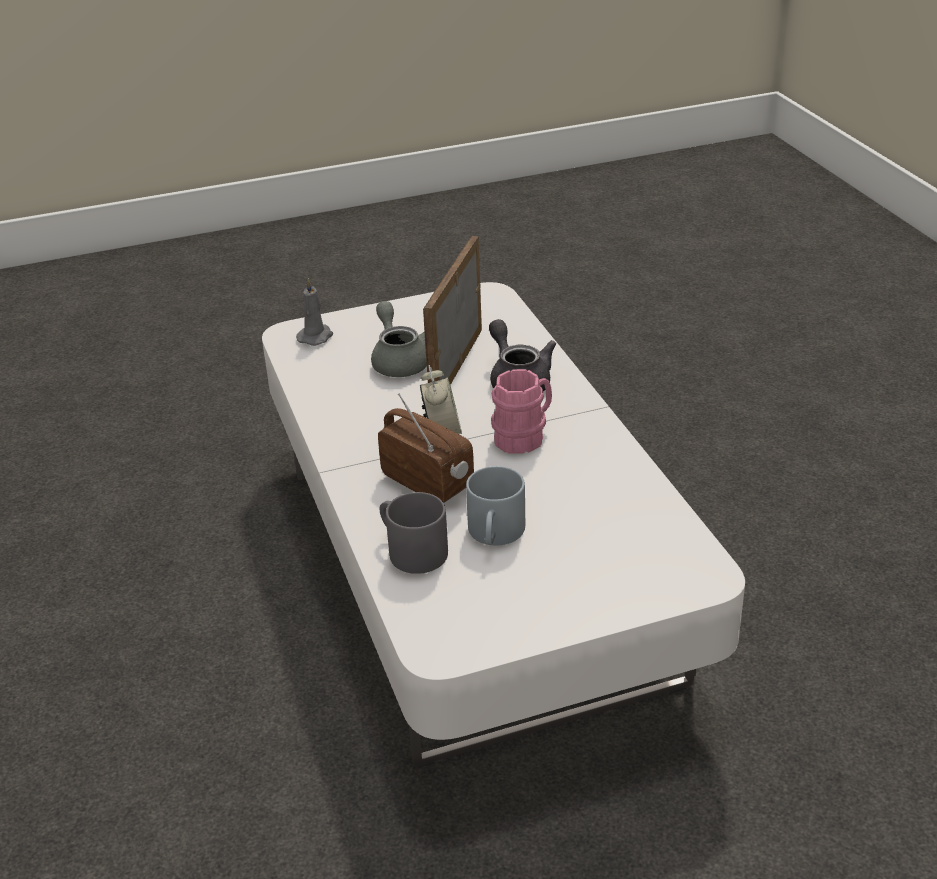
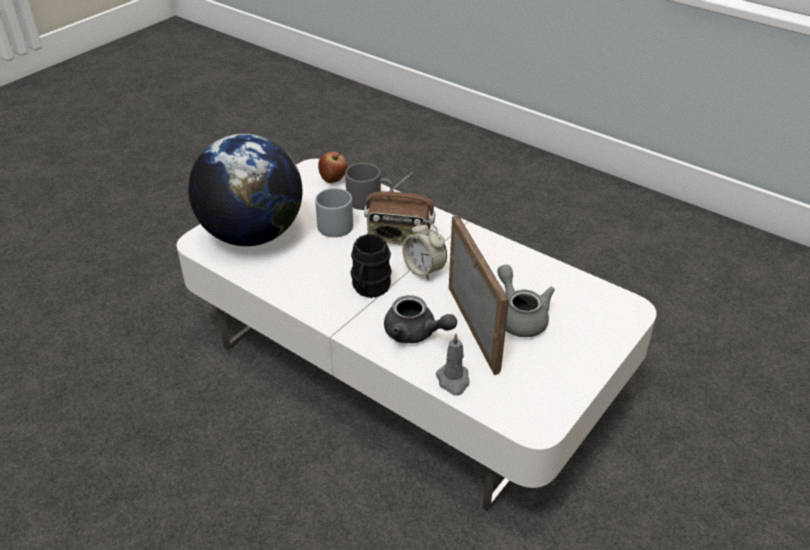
camera: 145 degrees right, 5 degrees up
grey candle [296,278,333,346] -> grey candle moved to [436,333,470,396]
grey teapot [371,301,427,377] -> grey teapot turned 150 degrees counterclockwise [497,264,555,337]
pink mug [491,369,552,454] -> black mug [350,234,392,298]
none -> globe [188,134,302,246]
none -> apple [318,152,347,183]

